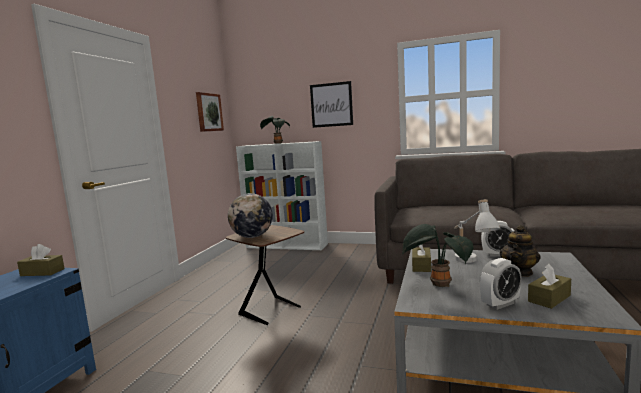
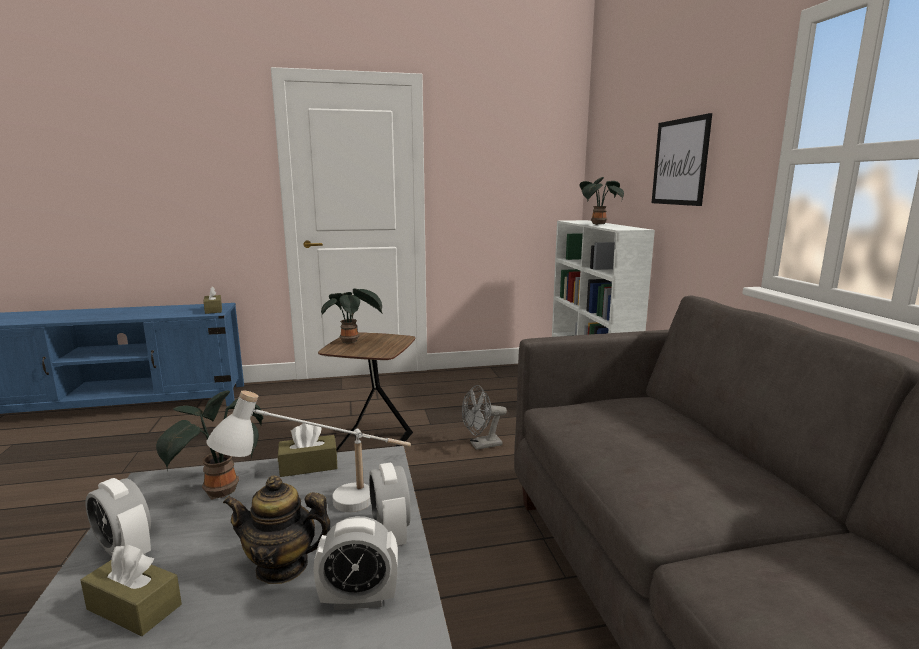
camera: 60 degrees right, 5 degrees up
picture [196,92,224,132] -> none
globe [228,193,273,238] -> potted plant [321,288,383,343]
none -> alarm clock [313,516,398,610]
none -> grey fan [462,385,507,450]

